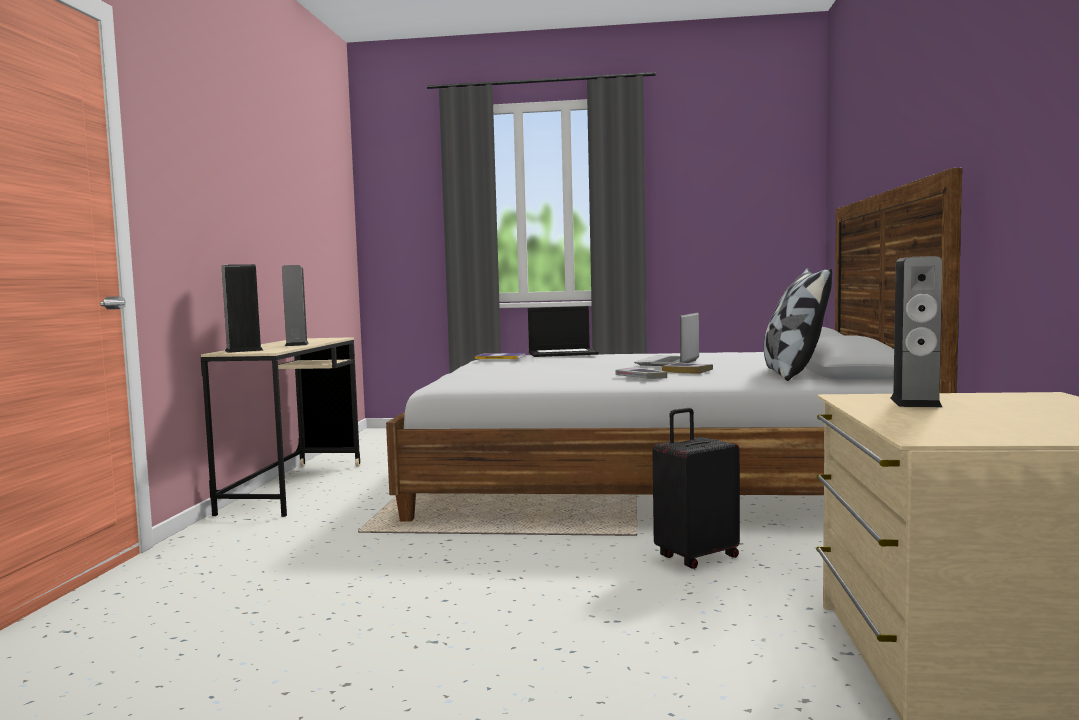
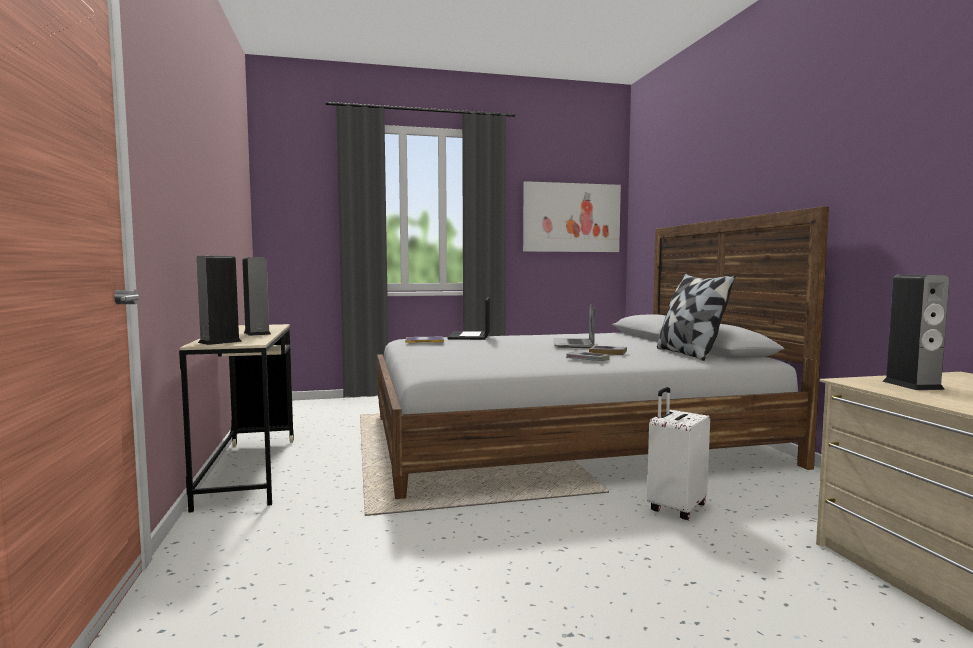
camera: 20 degrees left, 0 degrees up
laptop [528,306,599,357] -> laptop turned 120 degrees clockwise [448,297,490,340]
black suitcase [652,408,740,569] -> white suitcase [647,387,710,520]
none -> picture [523,181,621,252]

